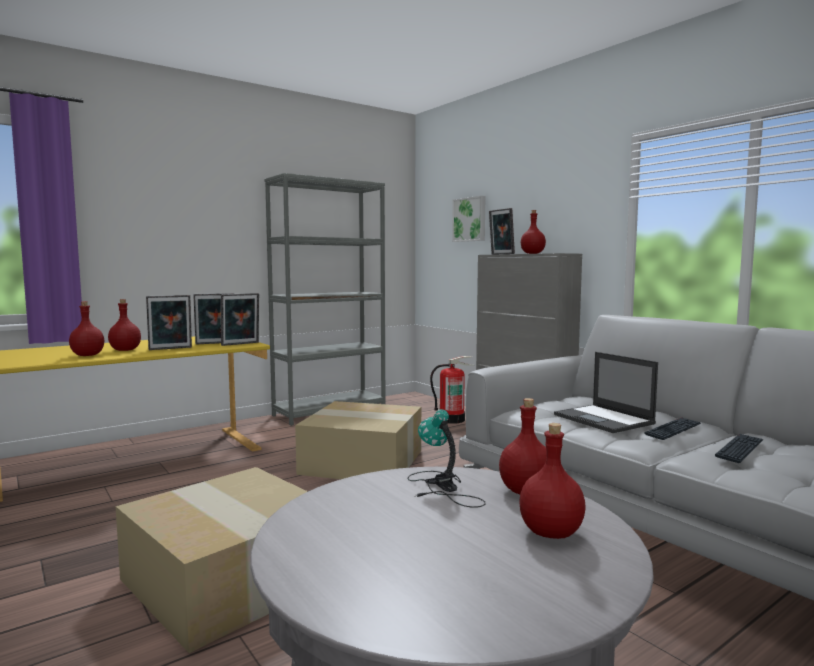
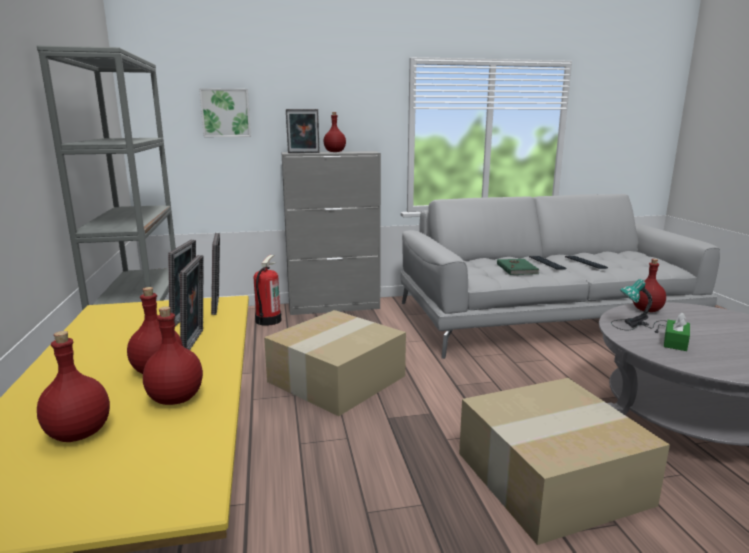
camera: 65 degrees left, 10 degrees up
red bottle [519,423,586,539] -> red bottle moved to [37,331,110,442]
laptop [554,352,658,433] -> green book [497,259,539,275]
none -> green tissue box [664,313,690,351]

